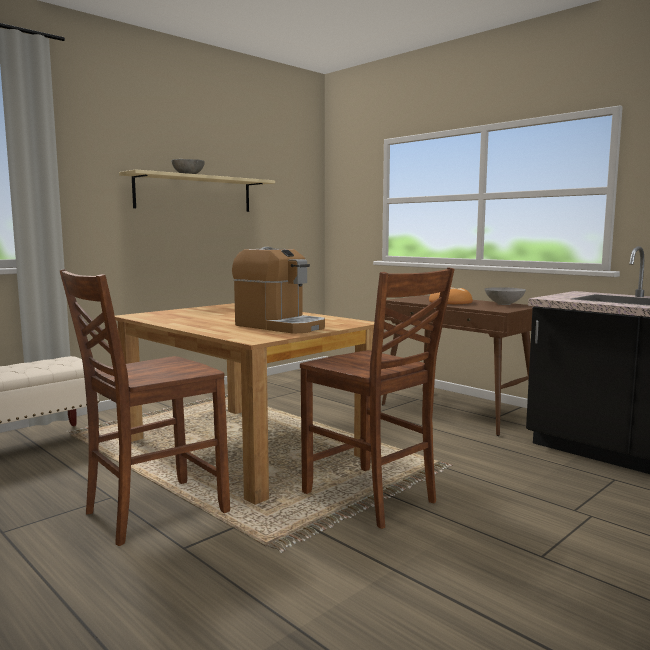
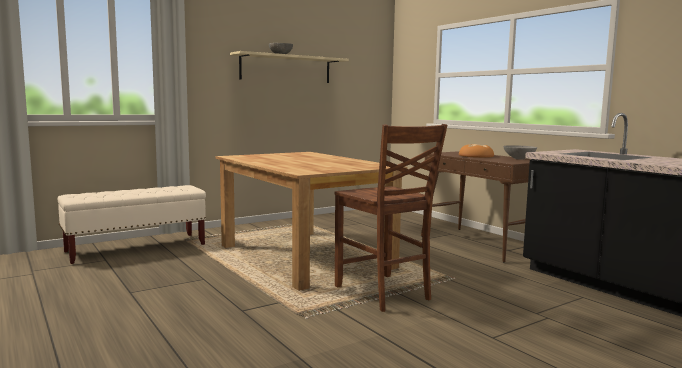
camera: 10 degrees right, 0 degrees up
brown chair [59,269,230,546] -> none
coffee machine [232,247,325,334] -> none

